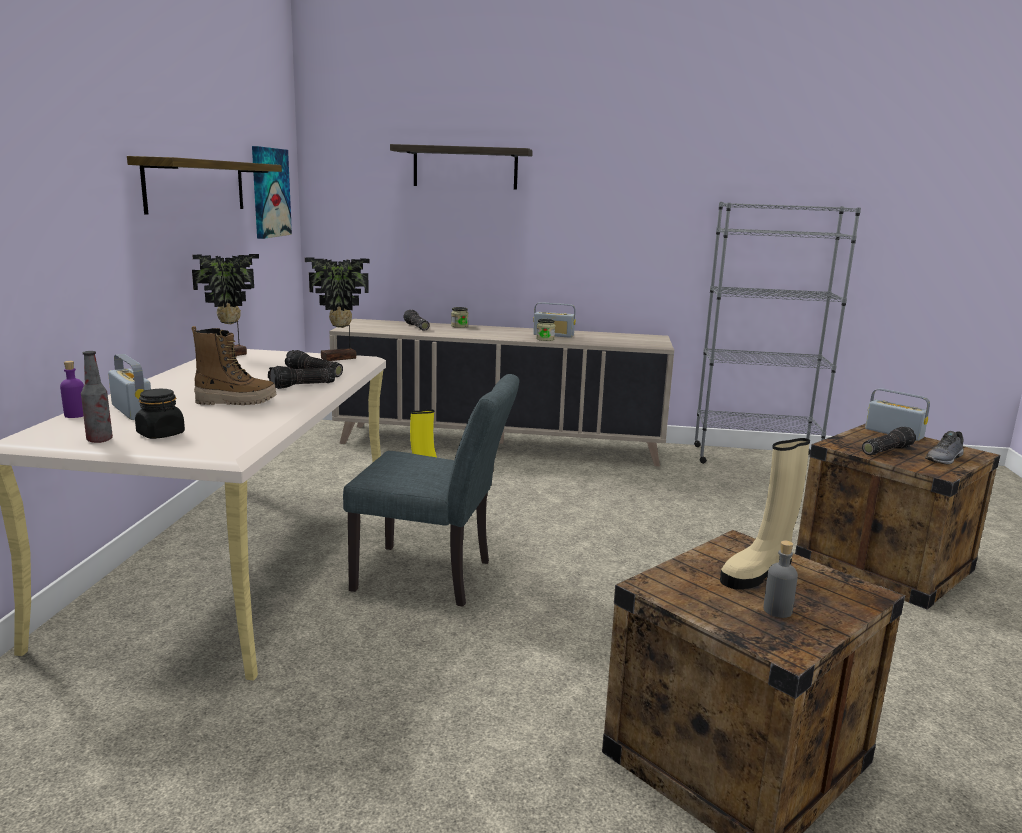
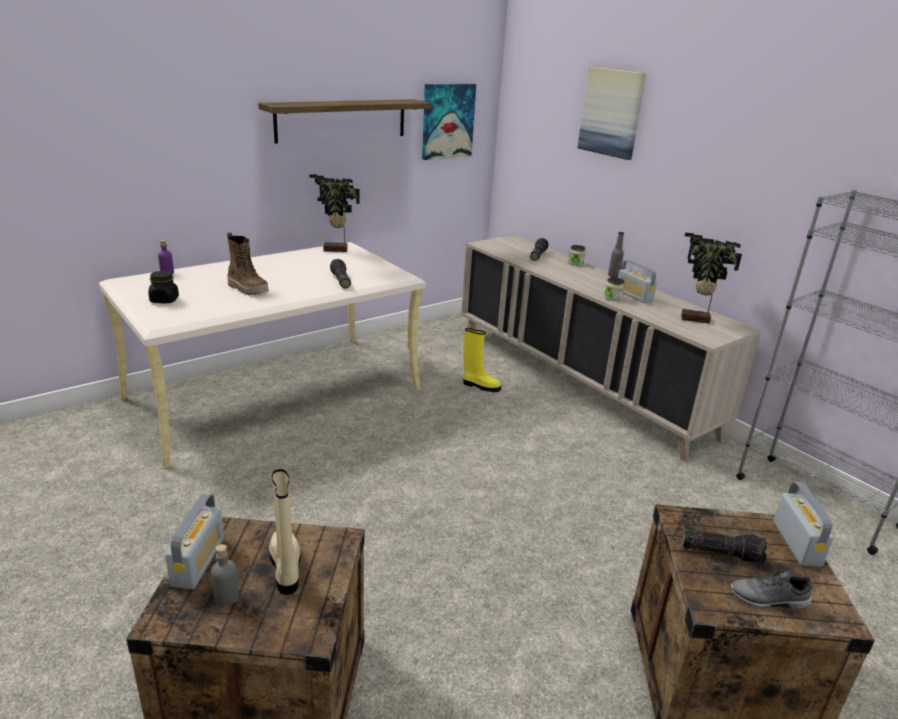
camera: 45 degrees right, 10 degrees up
bottle [81,351,113,443] -> bottle moved to [608,232,624,277]
radio [108,354,151,420] -> radio moved to [165,493,224,589]
flashlight [268,366,335,389] -> none
potted plant [305,257,369,361] -> potted plant moved to [681,232,742,324]
grey chair [343,374,519,607] -> none
shelf [390,144,533,190] -> picture [578,67,646,160]
beige boot [720,438,810,589] -> beige boot turned 60 degrees clockwise [269,469,301,595]

